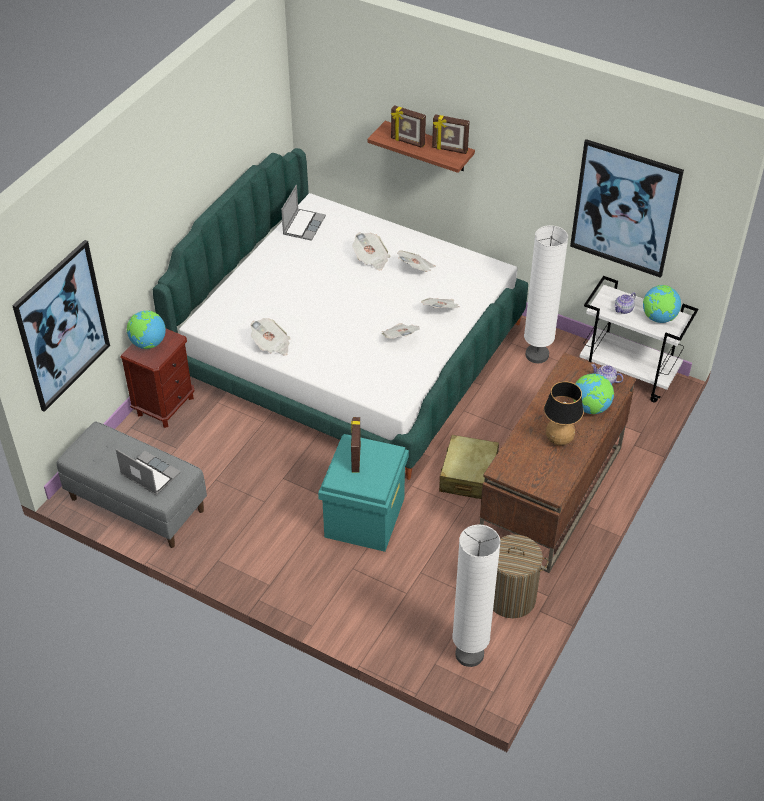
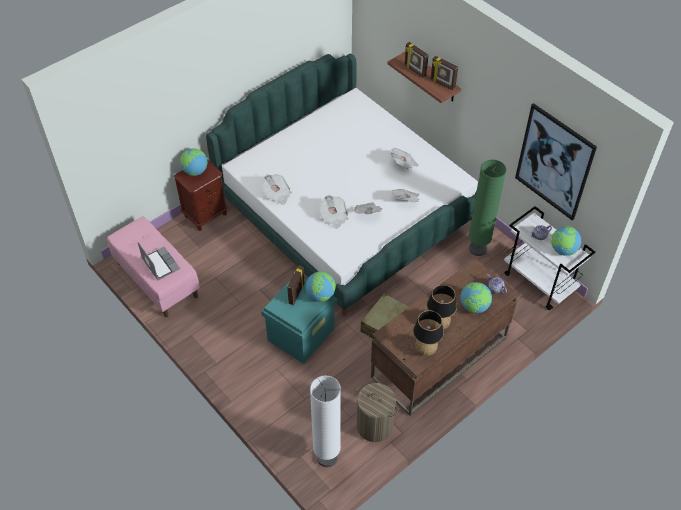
camera: 20 degrees right, 5 degrees up
picture [12,240,110,412] -> none
grey bench [57,421,207,548] -> pink bench [107,216,200,317]
laptop [281,185,326,241] -> none
newspaper [352,232,390,270] -> newspaper moved to [319,195,349,229]
white floor lamp [524,225,568,363] -> green floor lamp [469,160,506,256]
none -> globe [306,271,336,302]
none -> table lamp [399,310,444,361]

